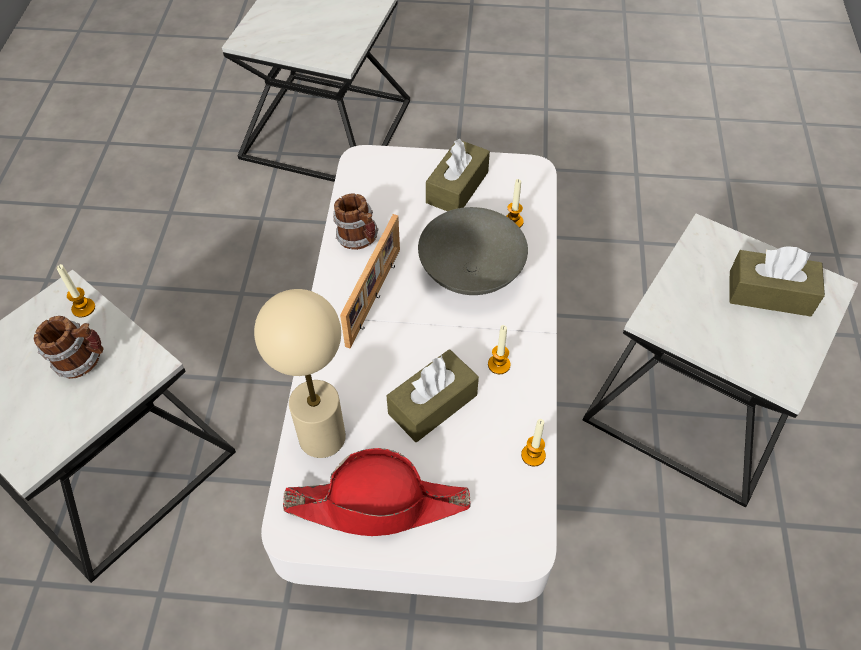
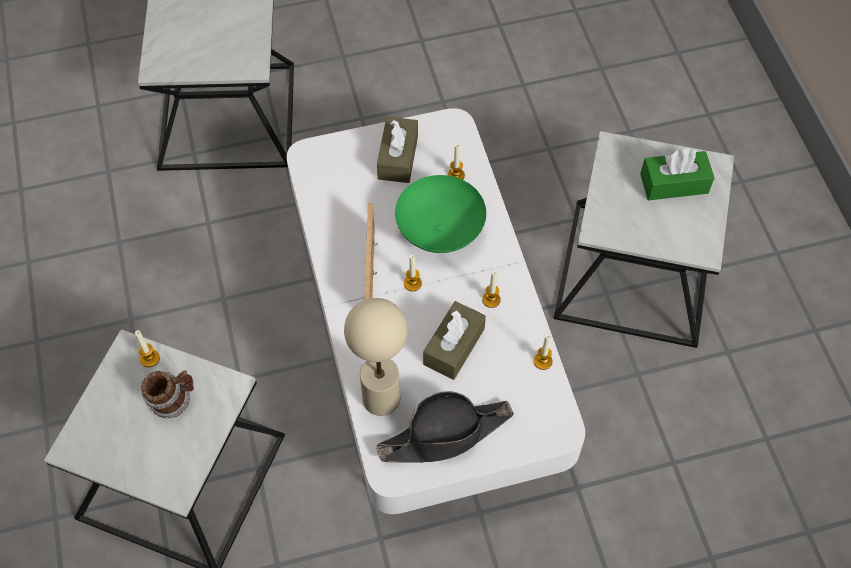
camera: 20 degrees left, 5 degrees up
red hat [283,448,470,536] -> black hat [377,391,514,463]
mug [333,194,379,250] -> none
grey bowl [418,207,528,295] -> green bowl [395,175,486,253]
brown tissue box [729,246,825,316] -> green tissue box [640,148,714,201]
none -> candle [404,254,422,291]

